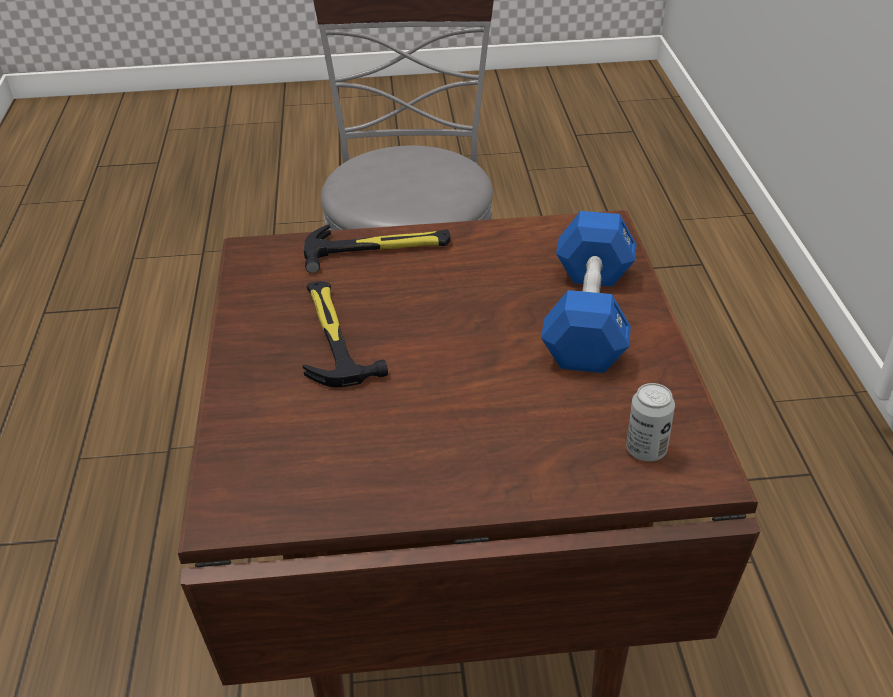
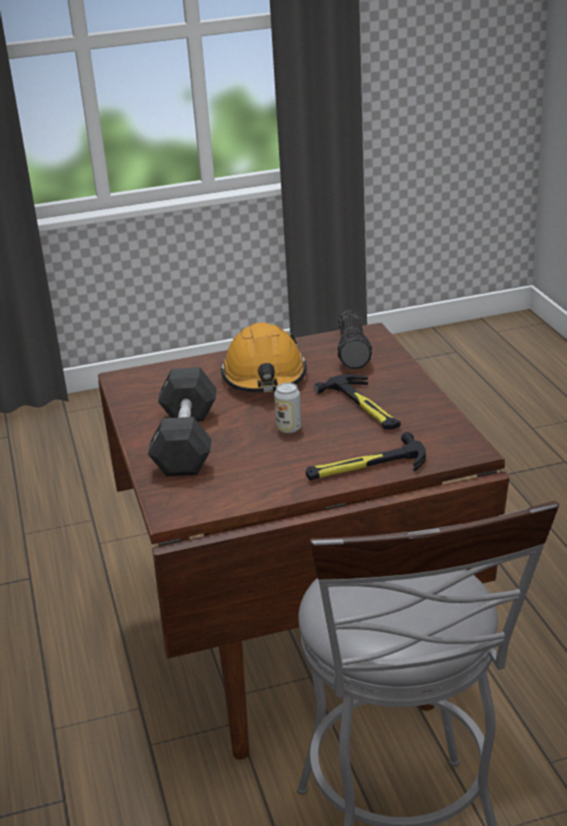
camera: 170 degrees right, 10 degrees down
blue dumbbell [541,211,636,373] -> black dumbbell [148,367,217,476]
can [626,383,675,461] -> can moved to [274,383,302,433]
none -> orange hard hat [221,322,307,392]
none -> flashlight [338,310,372,370]

